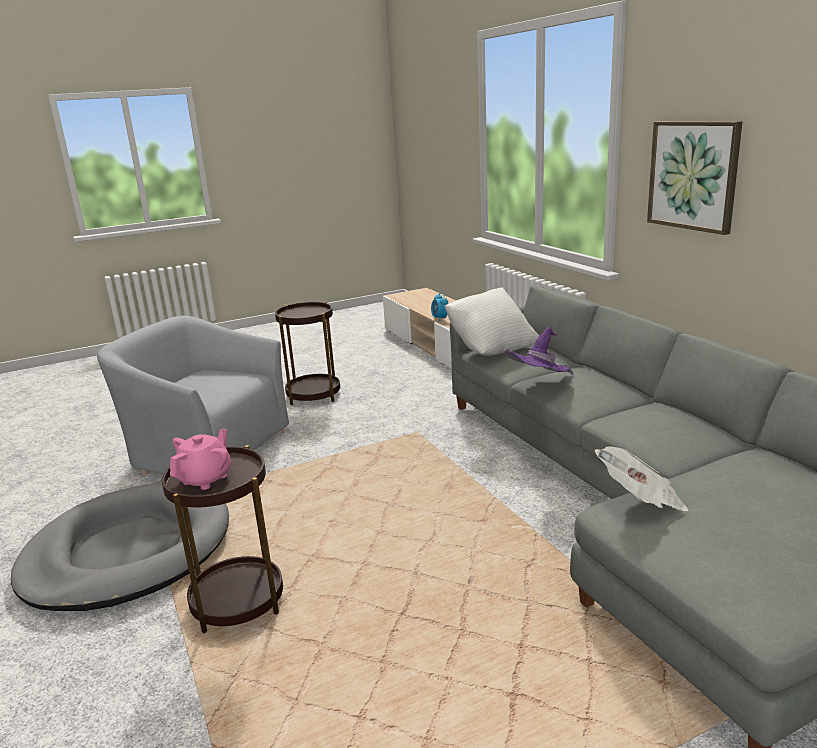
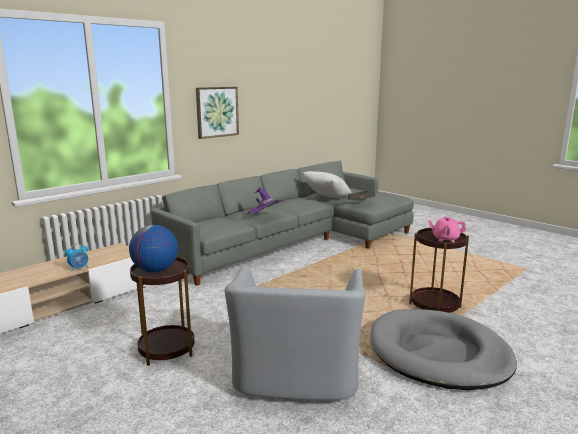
camera: 110 degrees left, 5 degrees down
white pillow [445,287,539,356] -> white pillow moved to [303,171,351,198]
none -> globe [129,225,178,272]

